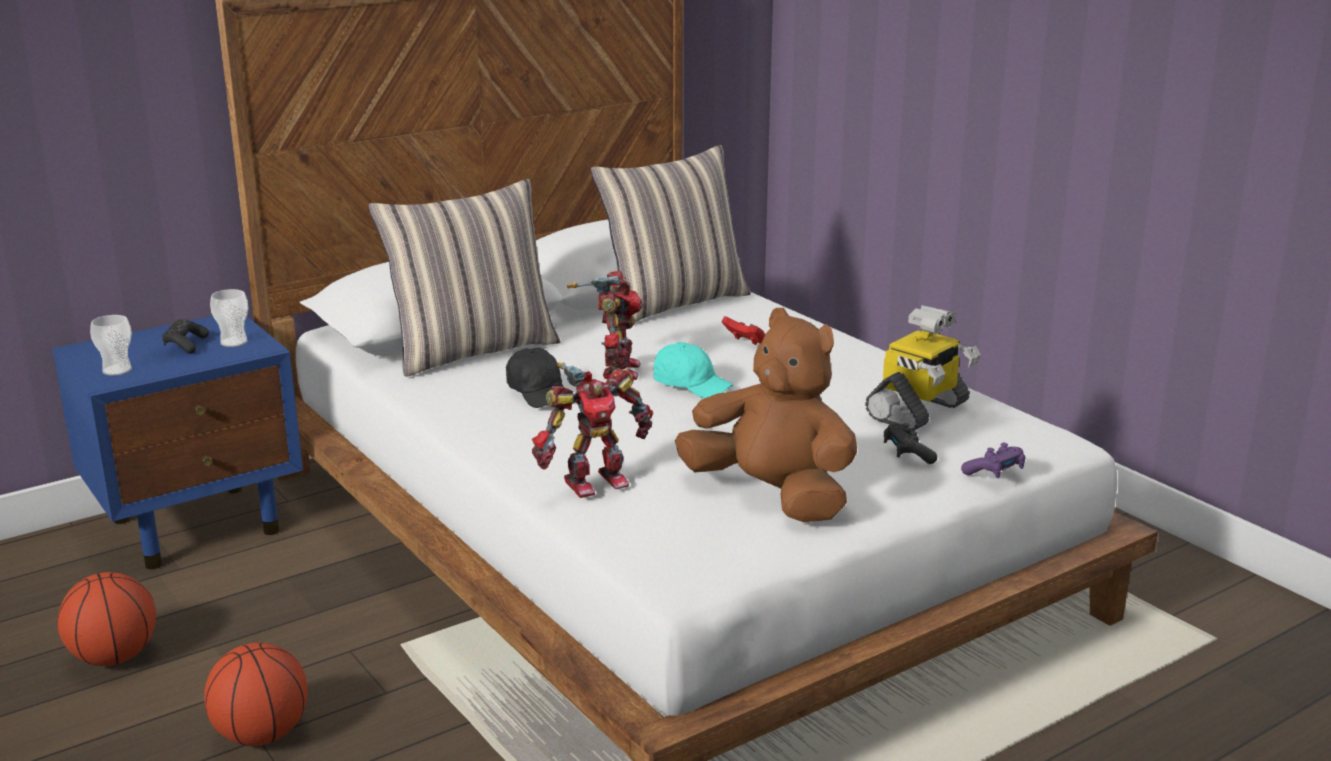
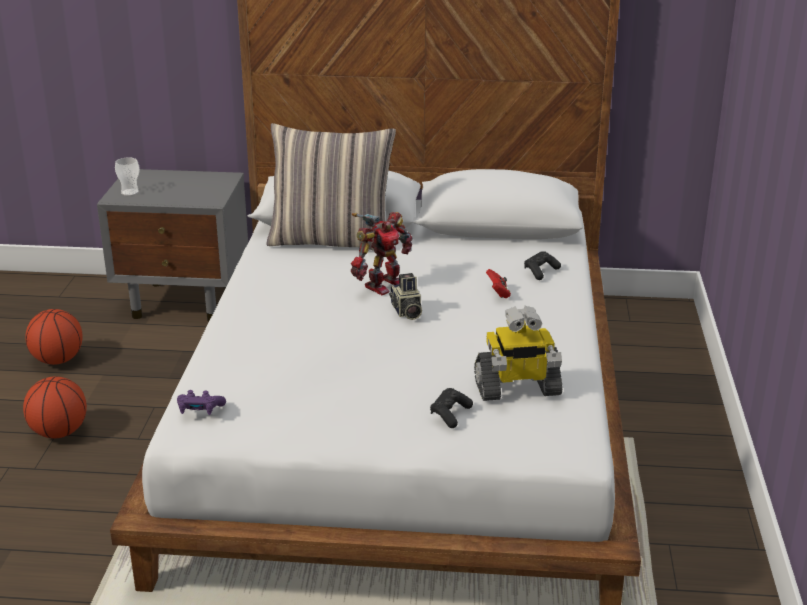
camera: 40 degrees right, 5 degrees up
blue nightstand [52,316,303,569] -> grey nightstand [97,169,248,322]
black game controller [162,319,209,354] -> black game controller moved to [524,251,561,280]
cup [210,289,248,347] -> none
black cap [506,348,563,408] -> none
toy robot [532,362,653,498] -> none
pillow [591,145,751,322] -> none
turquoise cap [654,342,734,398] -> camera [389,273,422,320]
brown plush toy [675,308,857,522] -> none
purple game controller [961,443,1026,478] -> purple game controller moved to [177,390,226,415]

